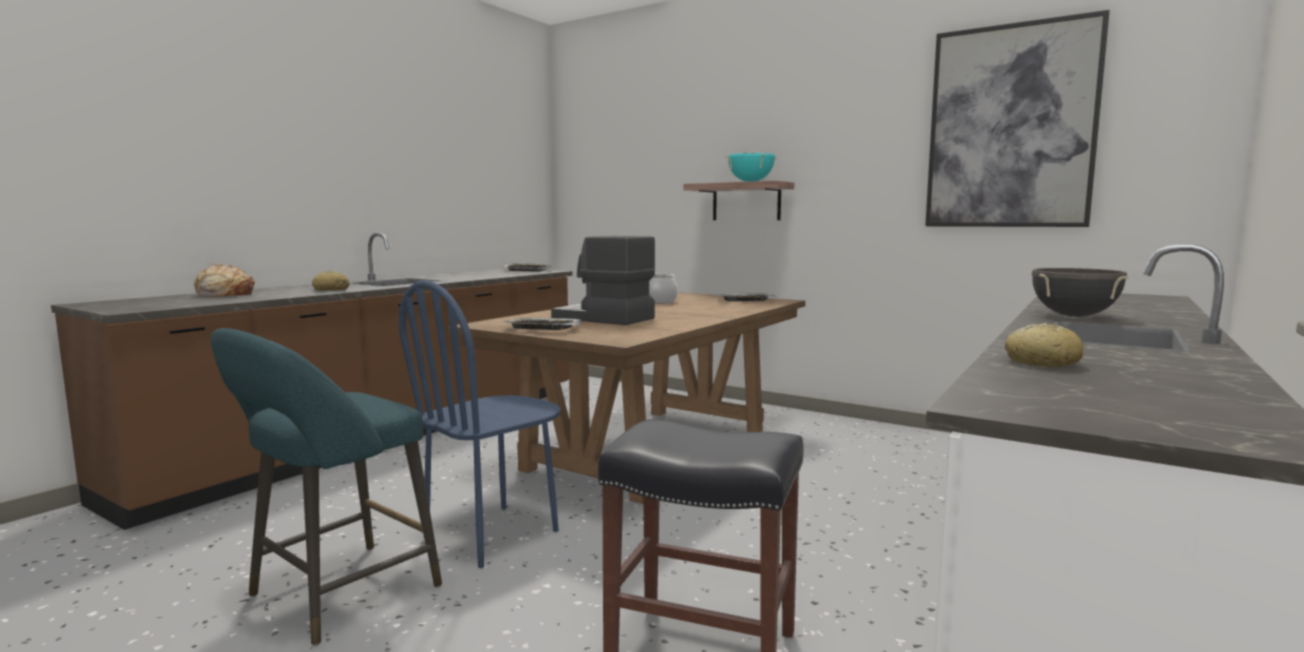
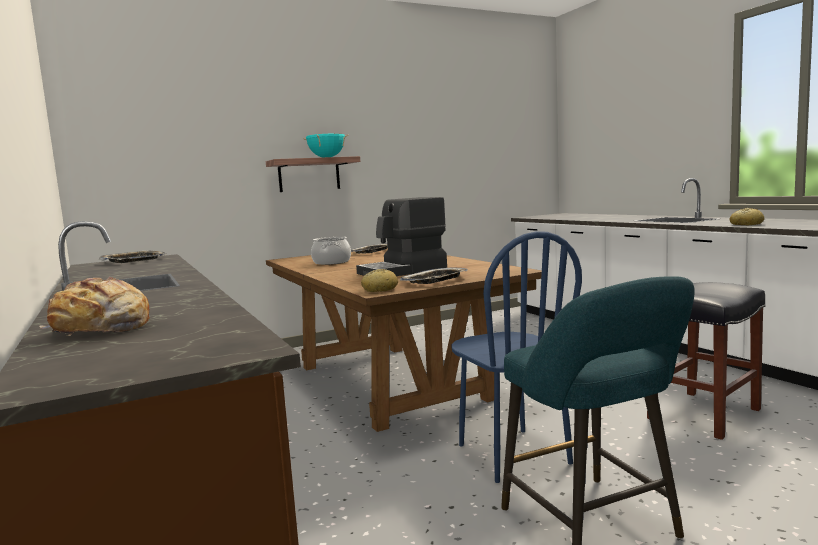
camera: 60 degrees left, 0 degrees up
bread [312,271,349,291] -> bread moved to [361,269,398,292]
picture [925,10,1110,227] -> none
black cooking pot [1032,268,1129,317] -> none

